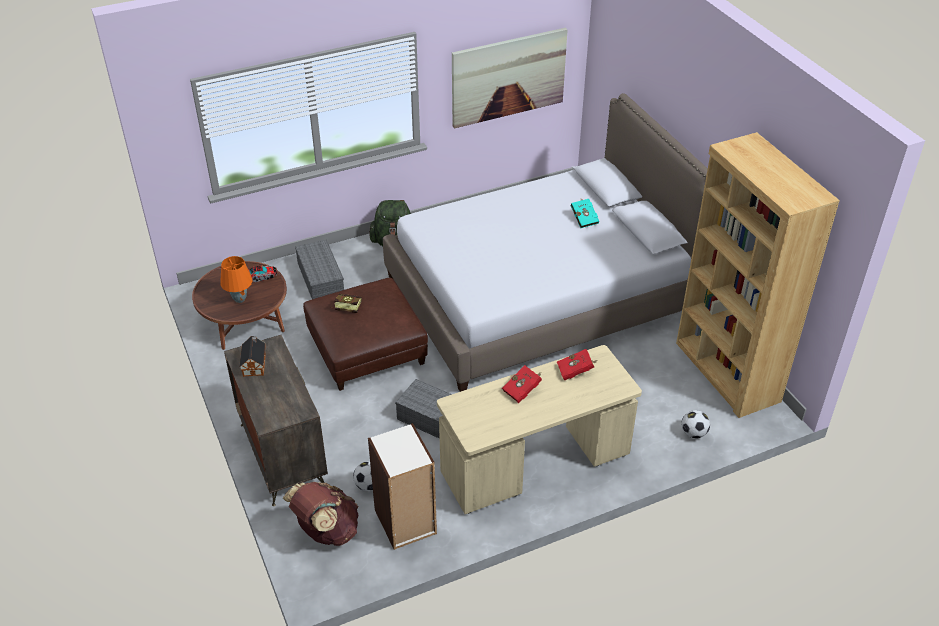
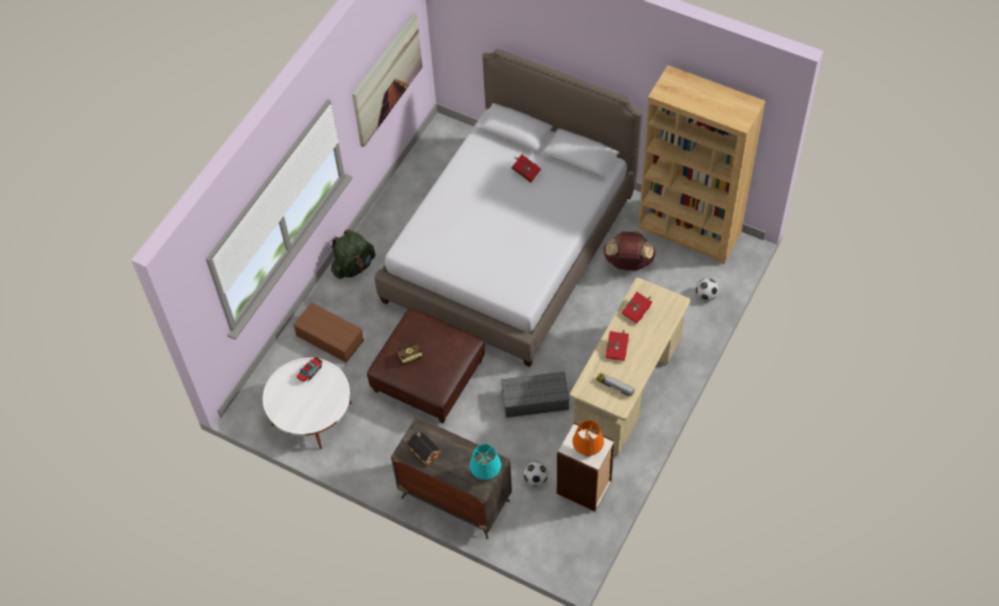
camera: 35 degrees left, 15 degrees up
brown coffee table [192,261,287,350] -> white coffee table [263,358,352,449]
orange table lamp [220,256,252,303] -> orange table lamp moved to [572,420,604,457]
brown backpack [283,482,359,546] -> brown backpack moved to [603,231,656,271]
grey storage box [295,240,344,299] -> brown storage box [293,302,364,363]
turquoise book [571,199,599,228] -> red book [512,154,541,183]
none -> turquoise table lamp [470,444,501,480]
none -> toy truck [597,373,635,396]

